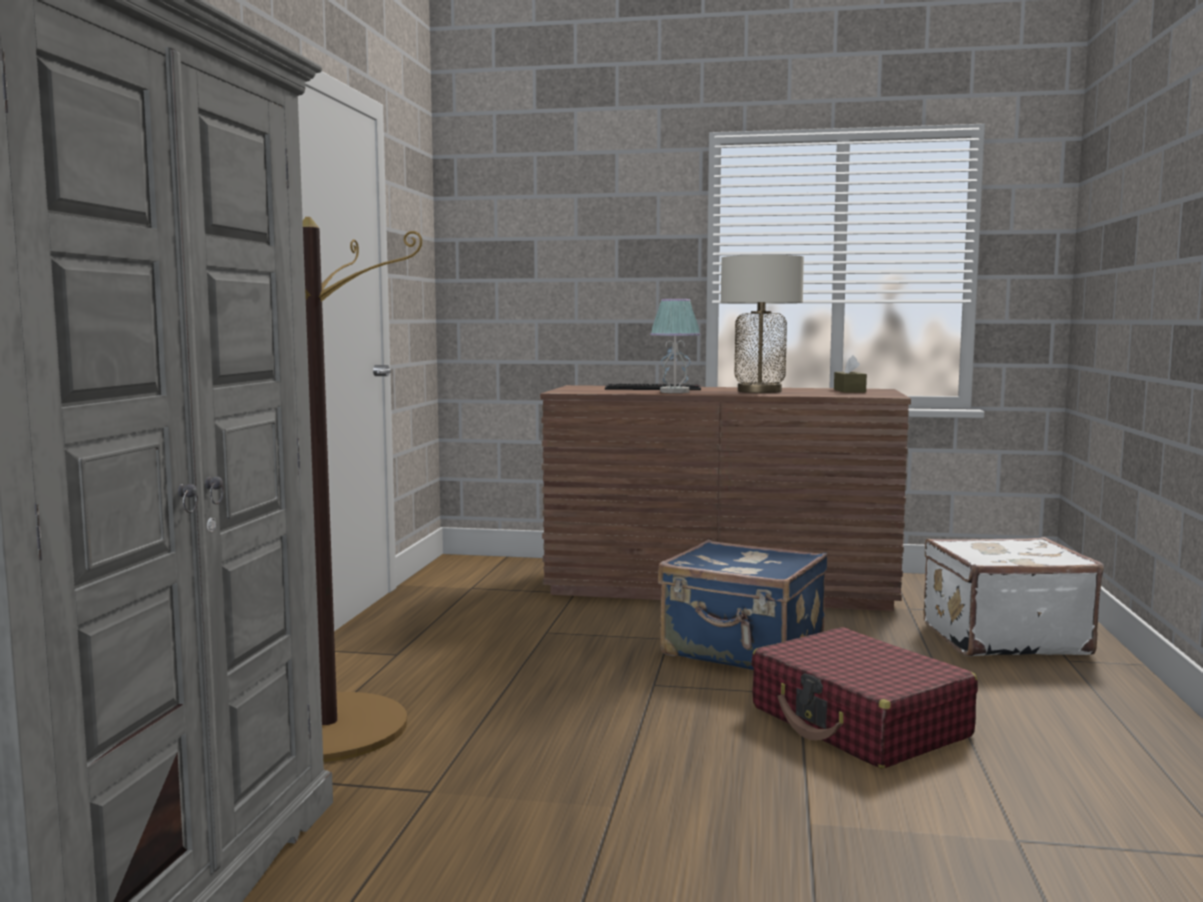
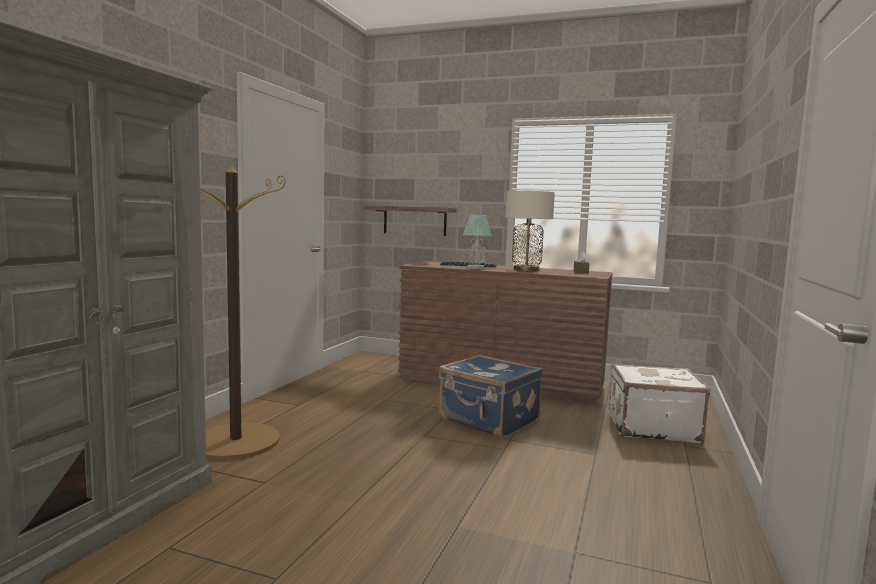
camera: 10 degrees right, 0 degrees up
red suitcase [751,627,978,769] -> none
none -> shelf [364,205,457,236]

